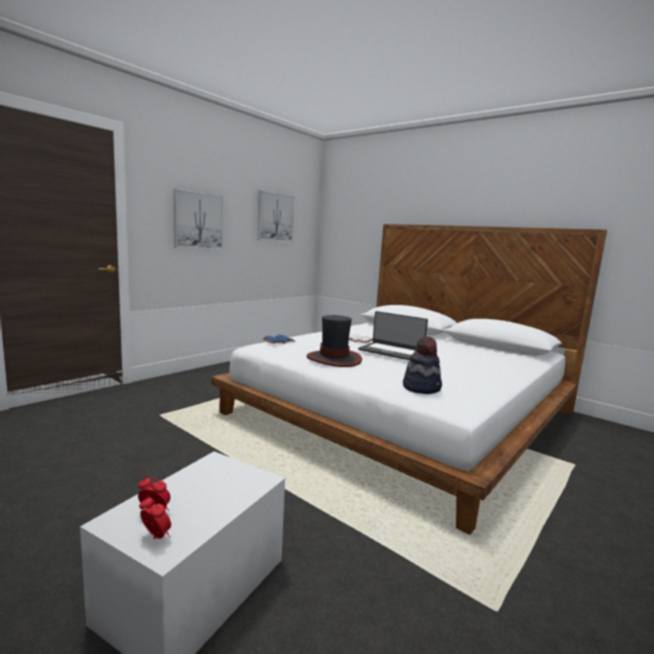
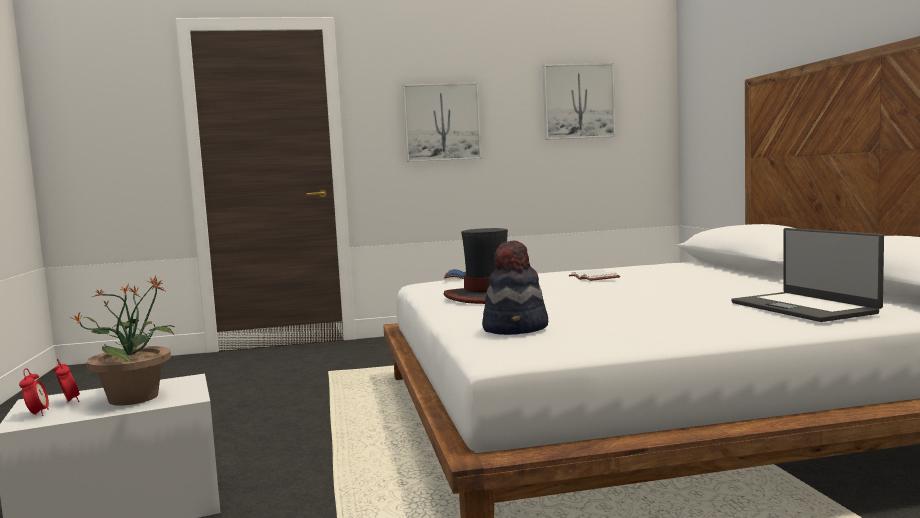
camera: 40 degrees right, 5 degrees down
laptop [358,311,428,360] -> laptop moved to [731,228,884,322]
none -> potted plant [72,276,176,406]

